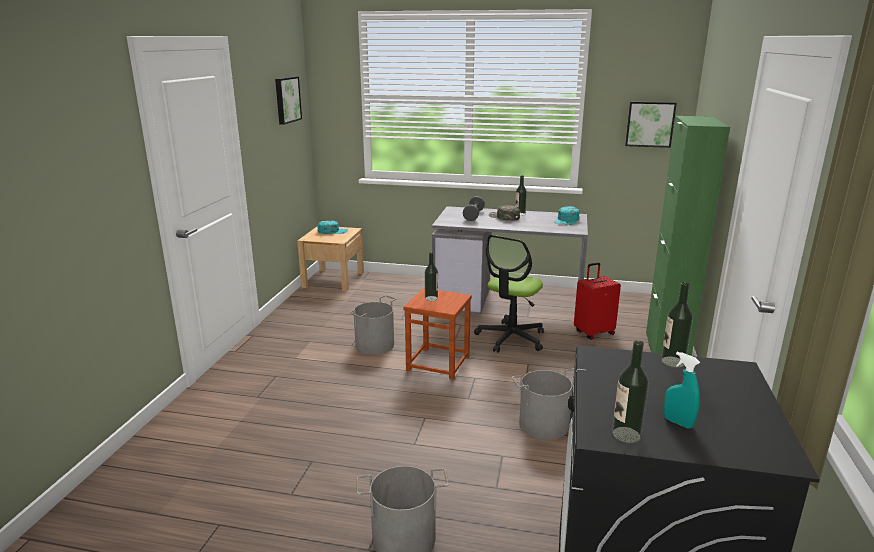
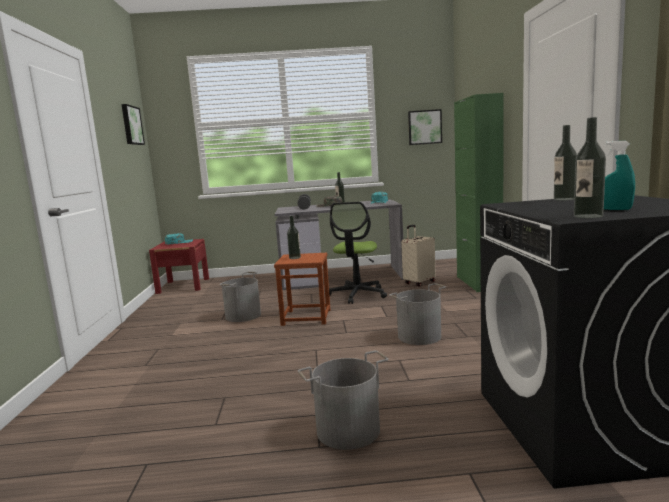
camera: 15 degrees left, 10 degrees down
beige nightstand [297,226,364,291] -> red nightstand [149,239,209,294]
red suitcase [574,262,621,340] -> beige suitcase [401,225,436,287]

